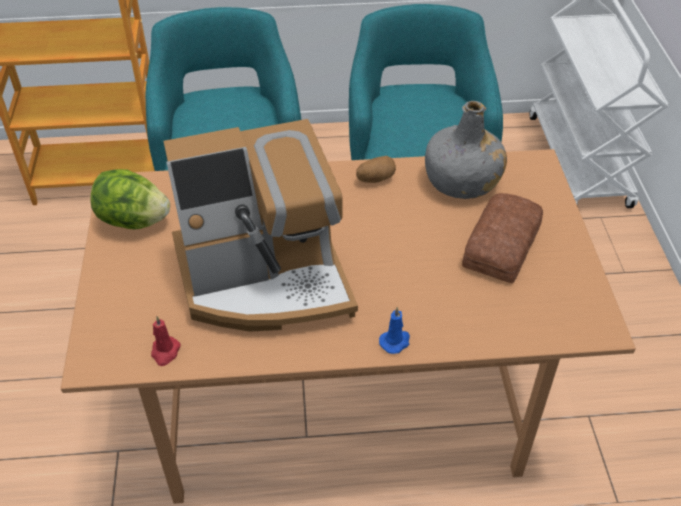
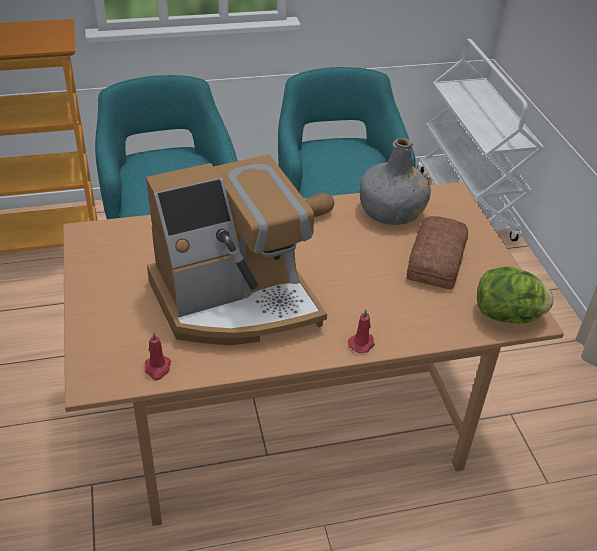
camera: 10 degrees left, 5 degrees down
lettuce [90,169,170,229] -> lettuce moved to [477,267,554,324]
blue candle [379,307,410,354] -> red candle [348,310,375,353]

